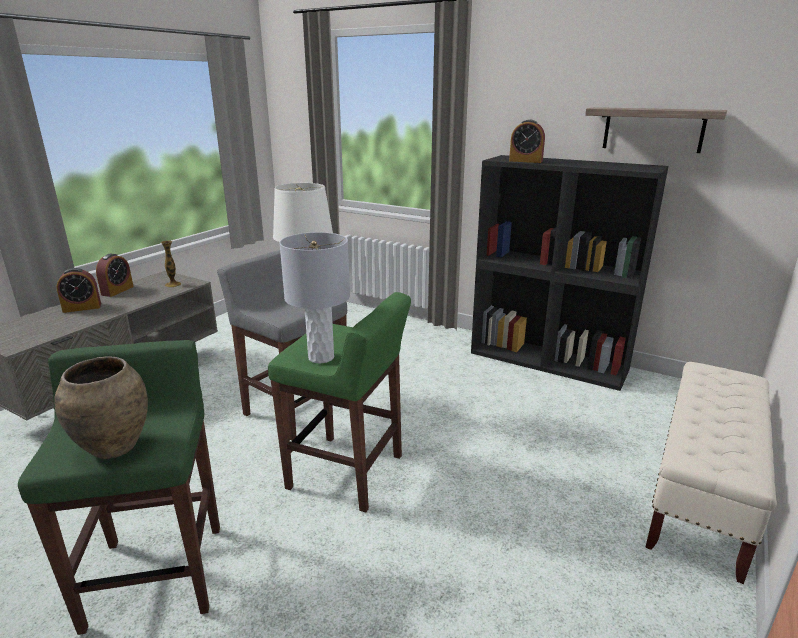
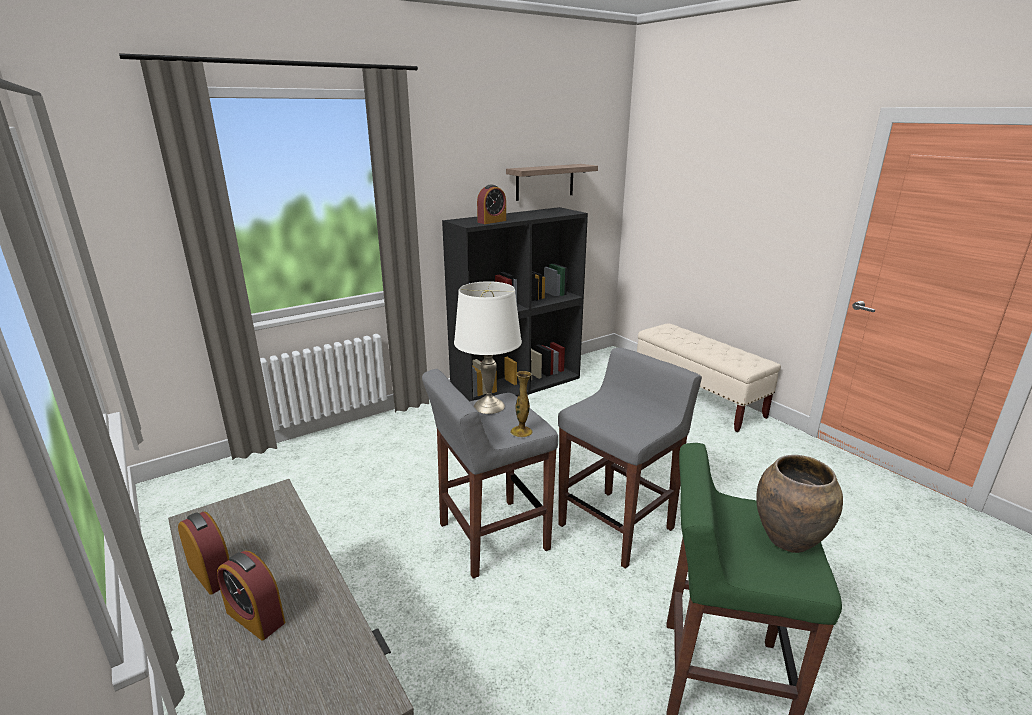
camera: 65 degrees left, 0 degrees up
alarm clock [56,268,101,313] -> alarm clock turned 120 degrees clockwise [217,551,285,640]
vase [160,241,181,287] -> vase moved to [510,371,533,437]
green stool [268,292,411,512] -> grey stool [558,348,702,569]
grey table lamp [279,232,350,364] -> none

